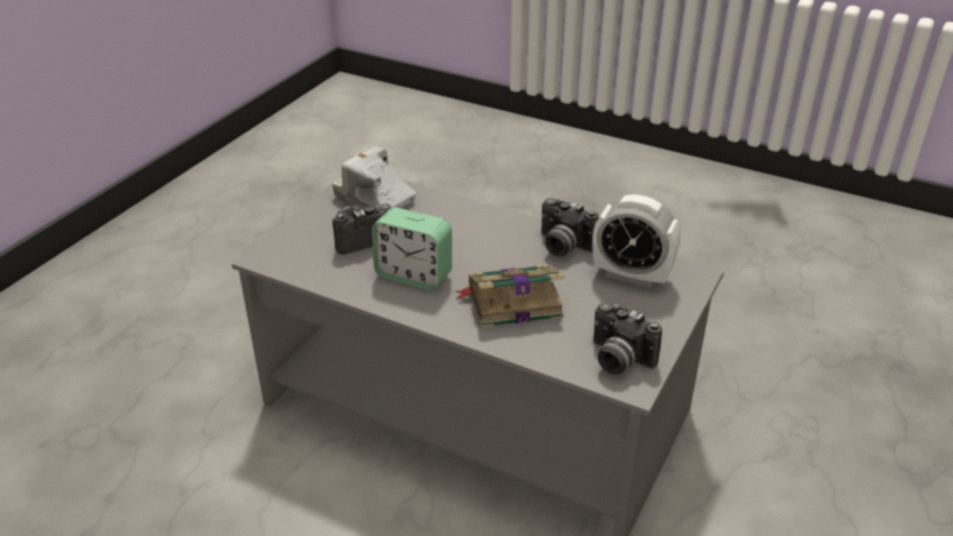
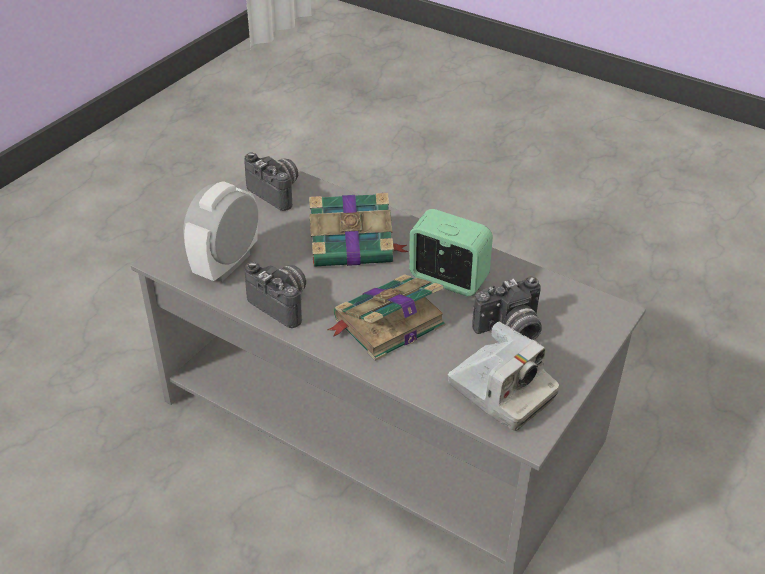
camera: 175 degrees left, 5 degrees up
alarm clock [592,194,681,288] -> alarm clock turned 90 degrees counterclockwise [183,181,258,282]
none -> book [327,274,445,361]

